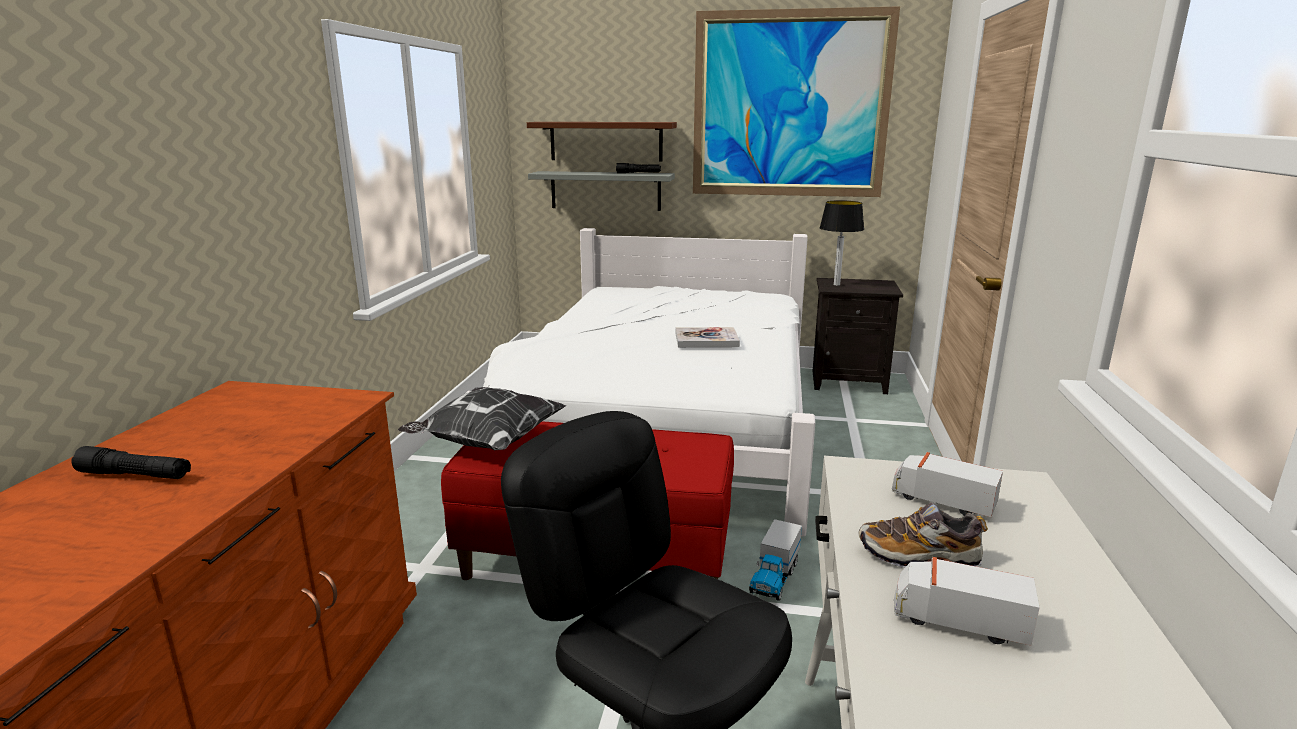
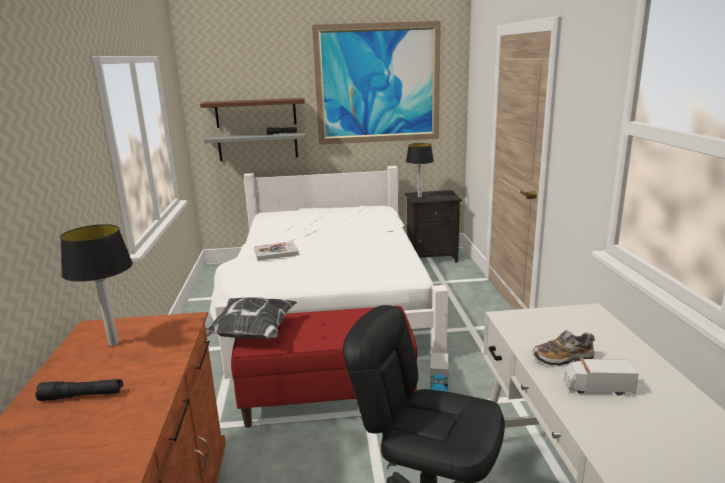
camera: 15 degrees left, 0 degrees up
book [676,327,740,347] -> book moved to [254,241,299,260]
toy truck [892,452,1003,517] -> none
none -> table lamp [60,224,133,346]

